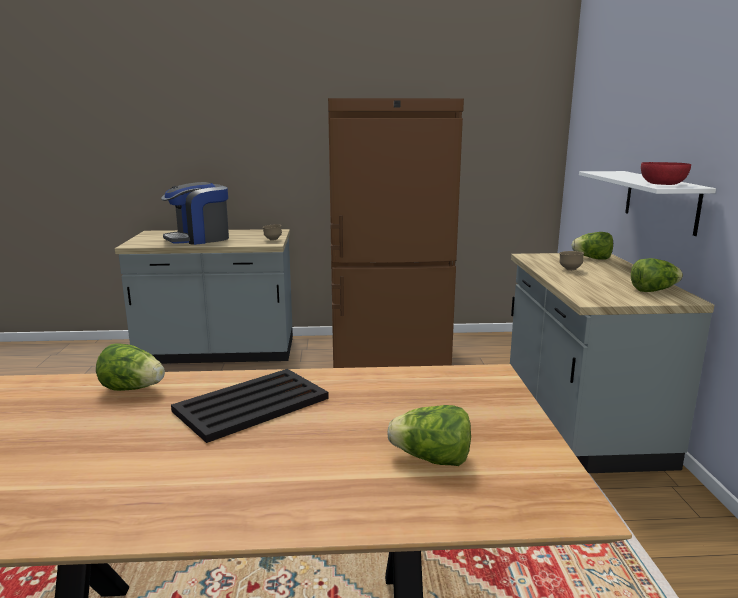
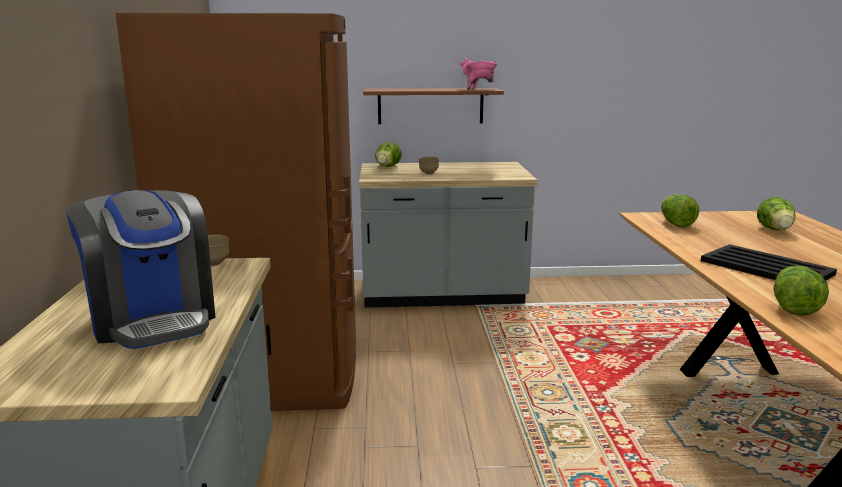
camera: 90 degrees left, 0 degrees up
white shelf [579,171,716,236] -> brown shelf [363,88,504,124]
lettuce [631,258,683,292] -> lettuce moved to [661,195,699,228]
red bowl [641,162,691,185] -> pink cooking pot [460,58,498,90]

